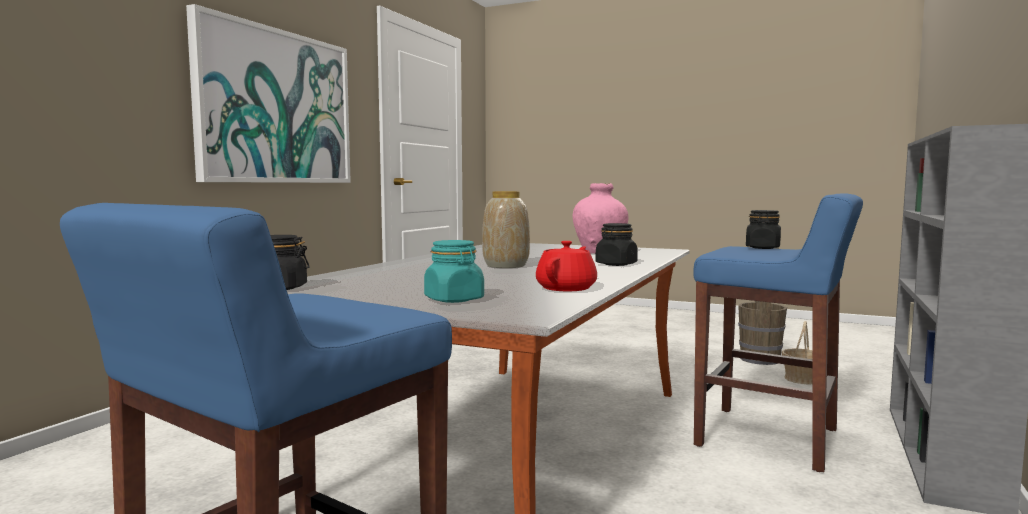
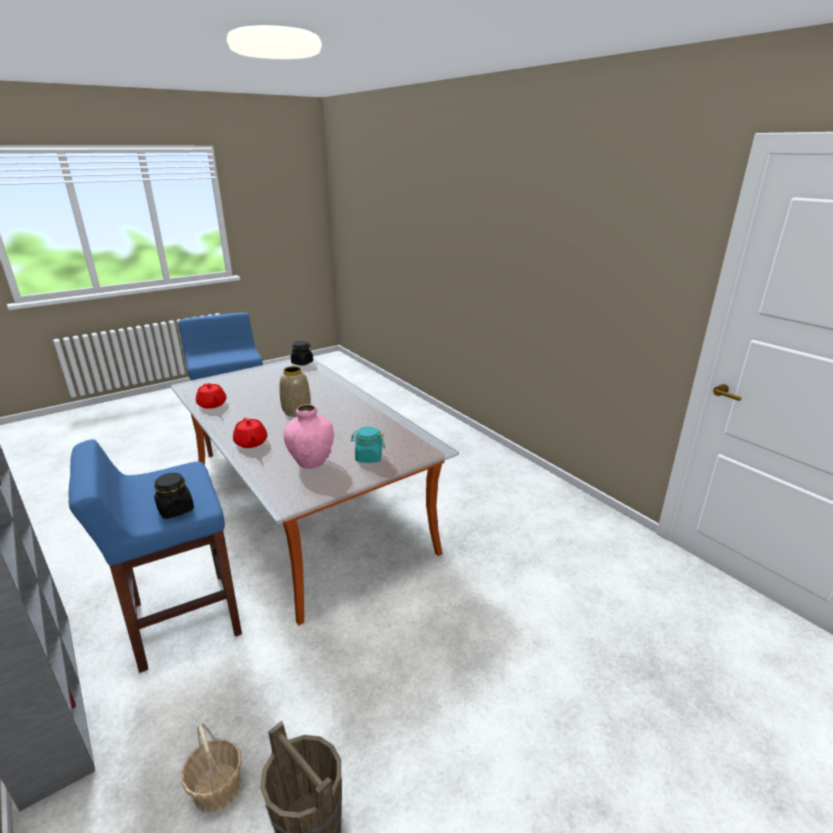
camera: 120 degrees right, 20 degrees up
picture [186,4,351,183] -> none
turquoise jar [424,240,484,303] -> turquoise jar moved to [351,427,385,463]
black jar [595,223,638,266] -> red teapot [233,418,267,448]

